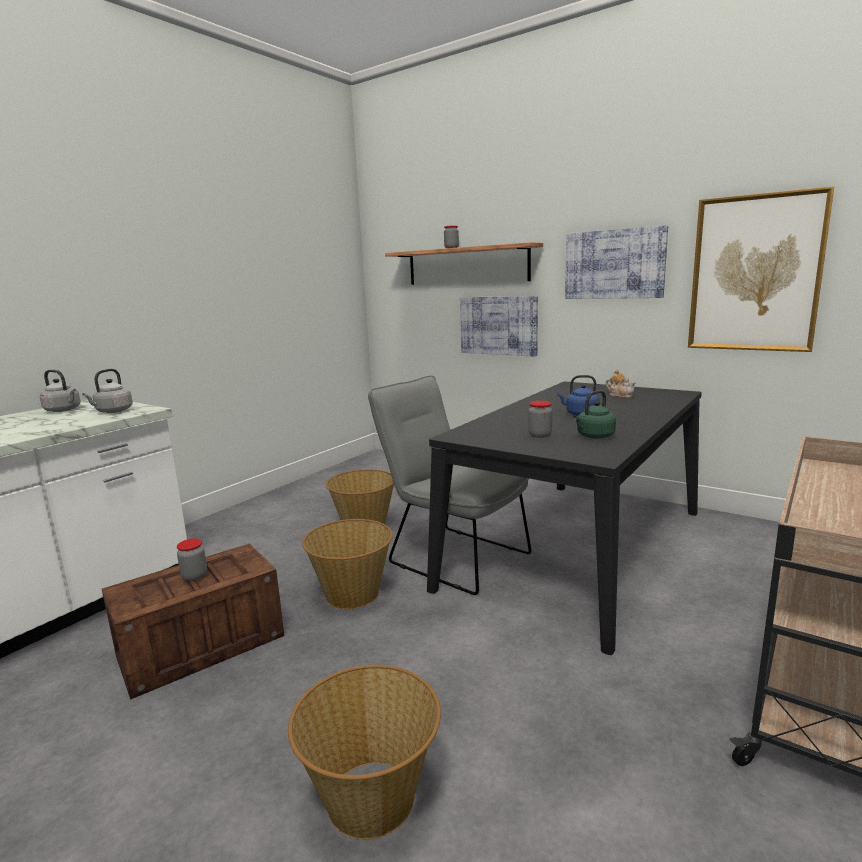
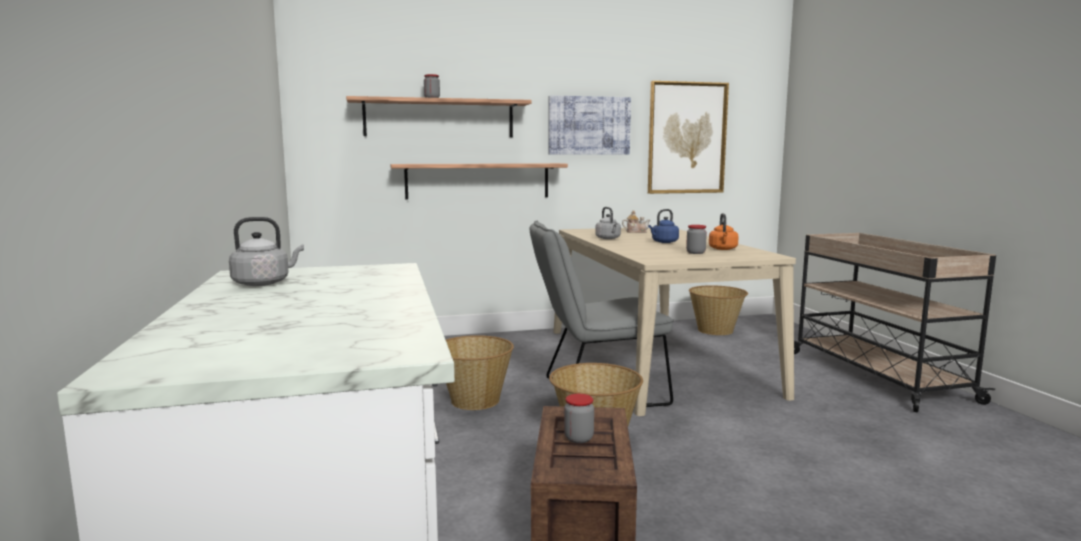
camera: 50 degrees left, 5 degrees down
grey kettle [82,369,133,413] -> grey kettle moved to [595,207,621,239]
basket [288,665,441,840] -> basket moved to [689,285,748,335]
black dining table [427,382,702,655] -> beige dining table [553,227,796,416]
picture [460,296,538,357] -> shelf [390,163,568,200]
green kettle [573,390,616,438] -> orange kettle [709,213,739,250]

